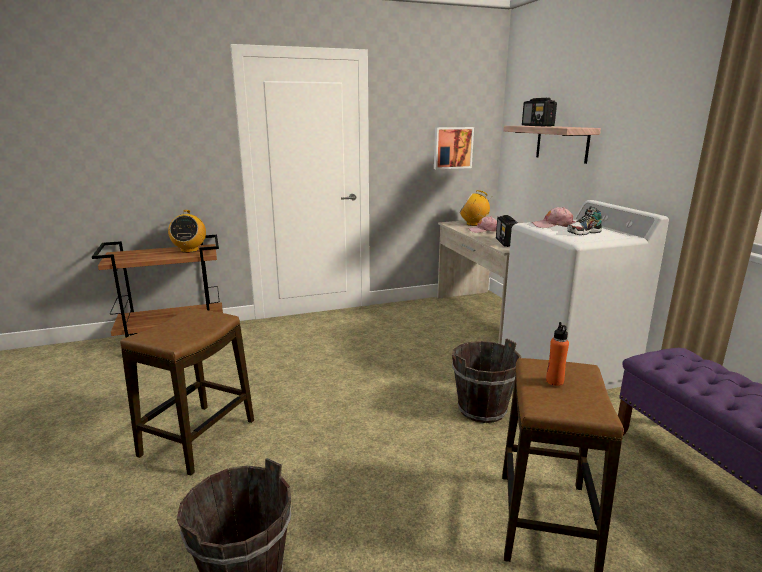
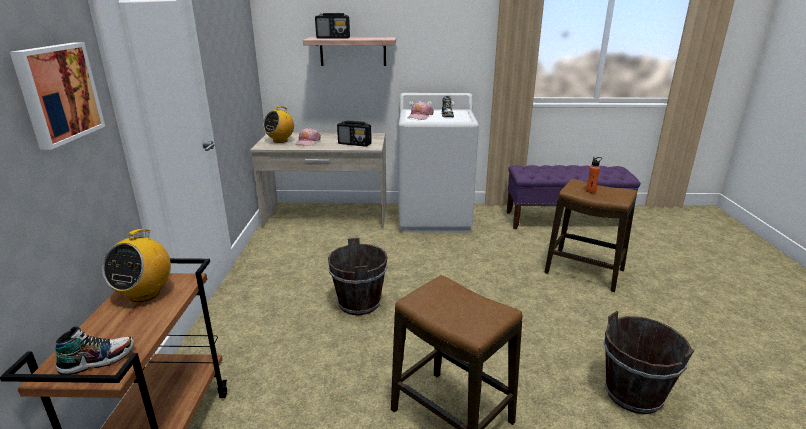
camera: 70 degrees left, 5 degrees up
radio [168,210,206,253] -> radio turned 90 degrees clockwise [102,229,171,302]
picture [434,127,474,169] -> picture moved to [10,42,105,150]
brown bucket [452,339,521,423] -> brown bucket moved to [328,238,388,316]
none -> shoe [55,326,134,375]

